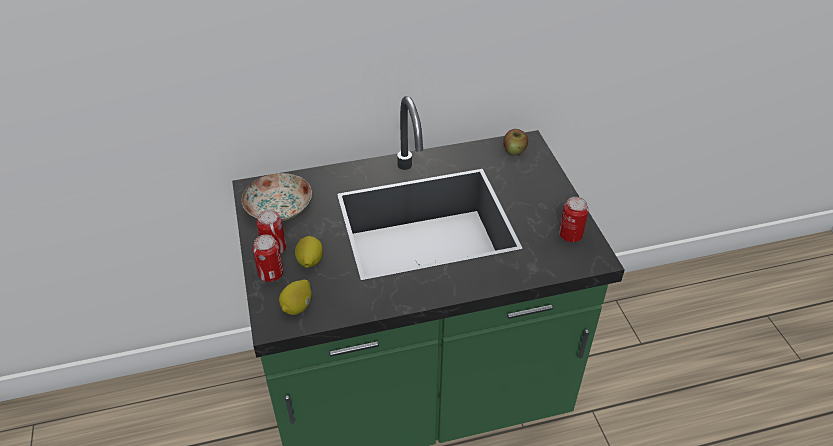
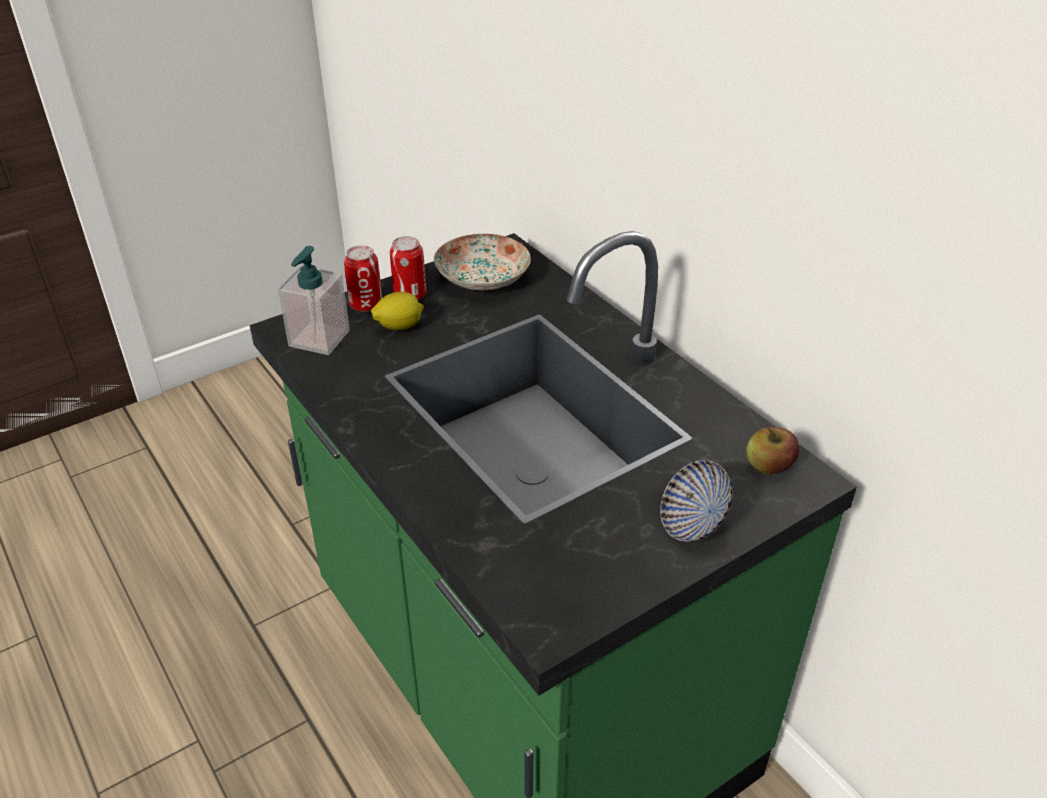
camera: 70 degrees right, 5 degrees down
lemon [279,280,312,315] -> soap dispenser [278,246,350,355]
can [559,197,589,242] -> none
none -> bowl [660,460,733,542]

